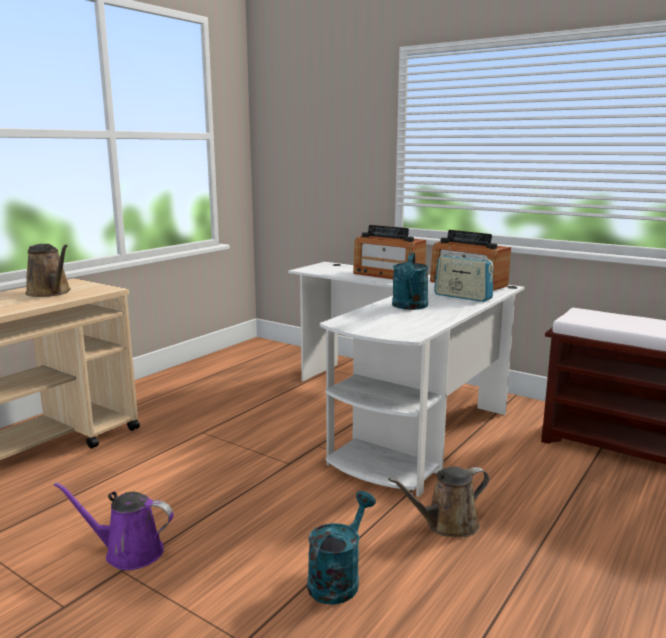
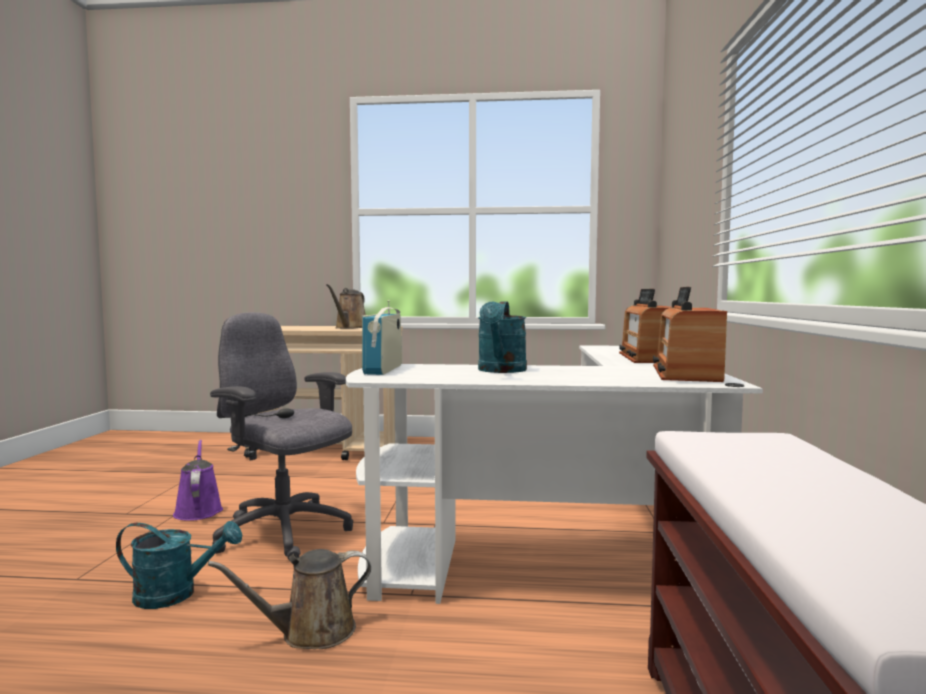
camera: 60 degrees right, 10 degrees down
brown watering can [388,466,489,537] -> brown watering can turned 60 degrees counterclockwise [208,549,371,649]
turquoise watering can [392,252,429,310] -> turquoise watering can turned 60 degrees counterclockwise [478,301,527,373]
radio [434,247,494,302] -> radio moved to [362,300,402,375]
none -> grey office chair [210,312,353,559]

